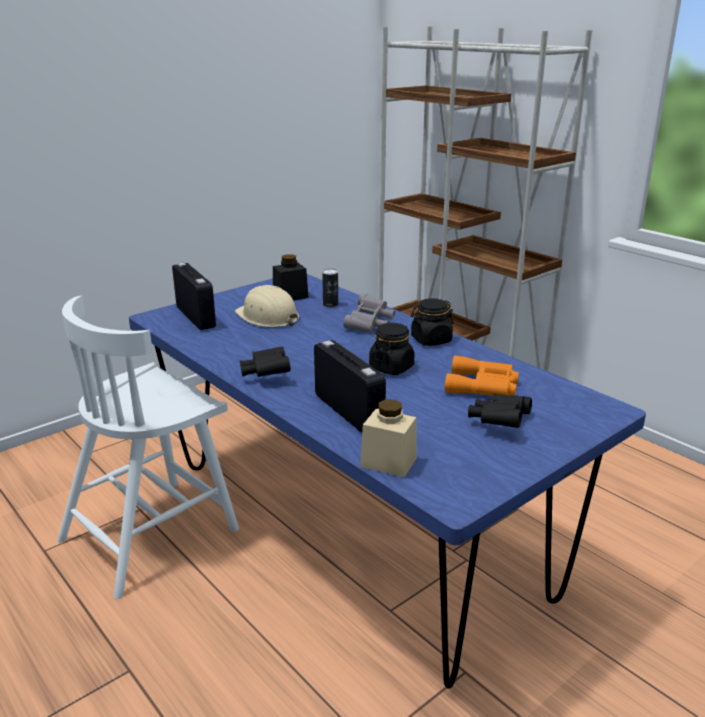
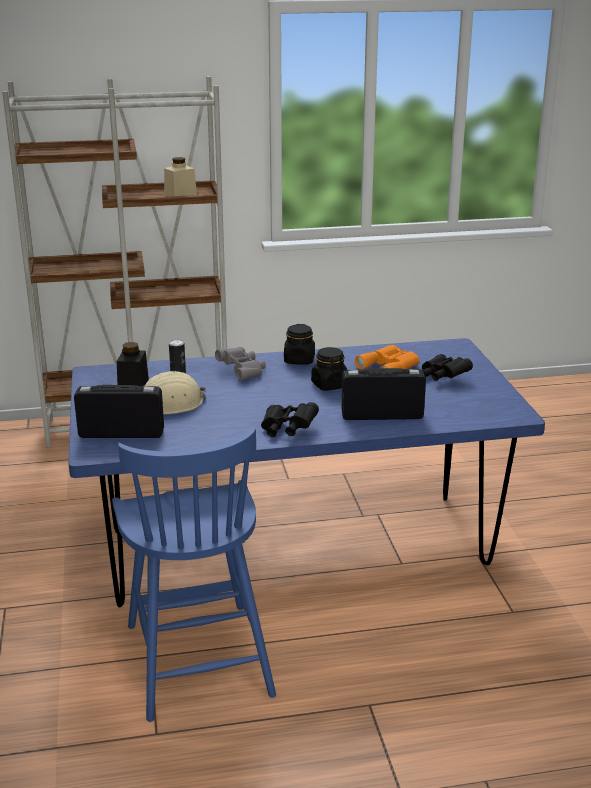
camera: 60 degrees left, 0 degrees up
white chair [57,295,239,599] -> blue chair [112,425,276,722]
beige jar [360,400,417,478] -> beige jar moved to [164,157,197,196]

